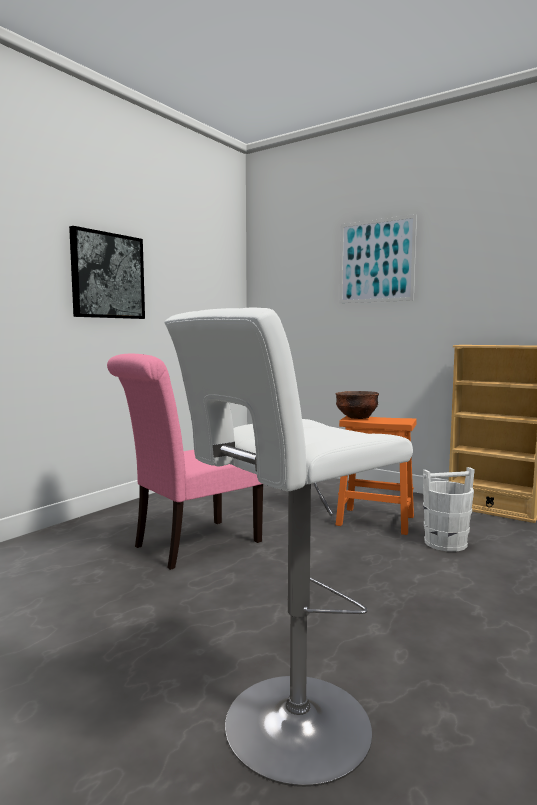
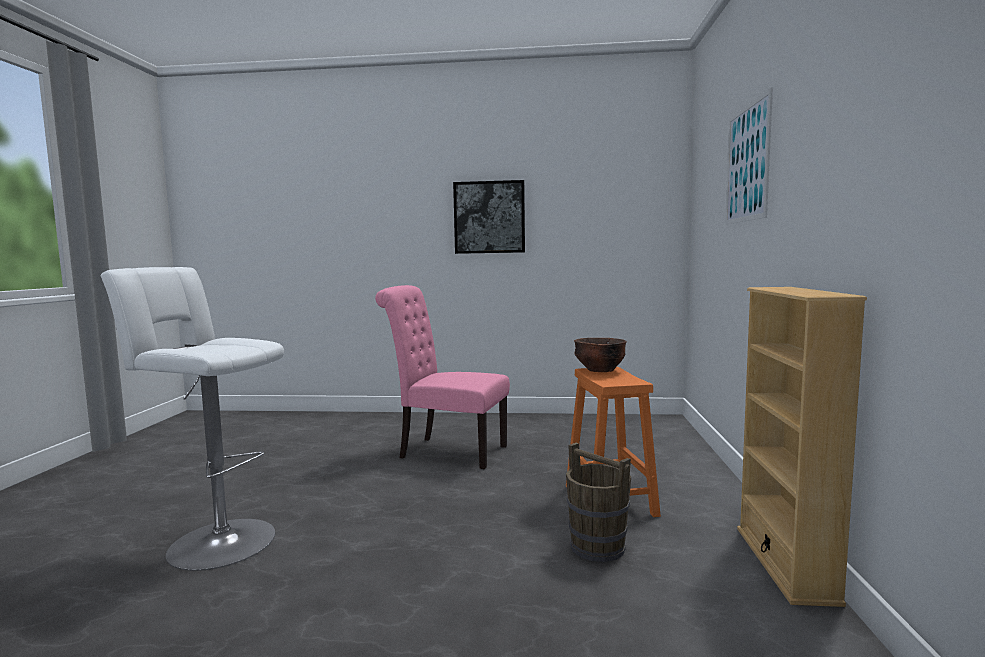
camera: 60 degrees right, 0 degrees up
white bucket [423,467,475,552] -> brown bucket [566,442,631,562]

